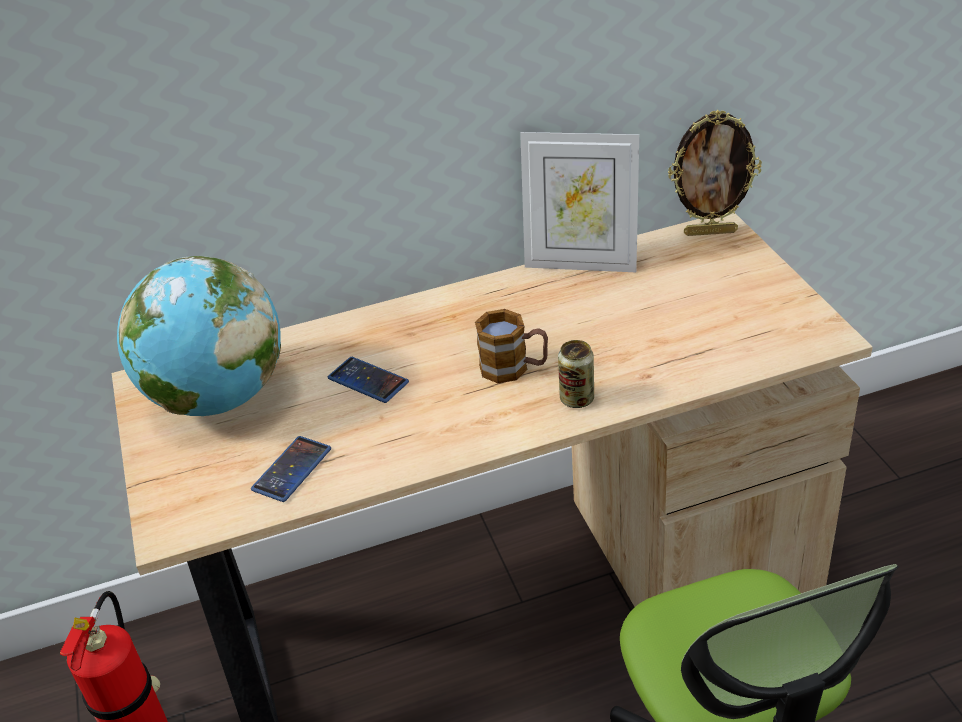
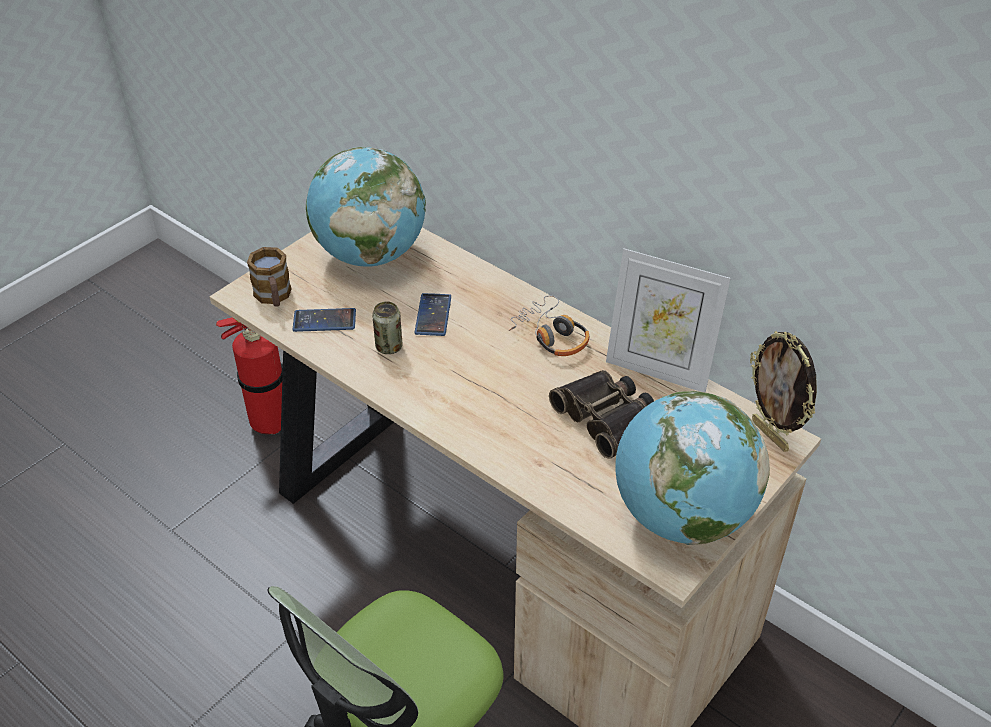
camera: 55 degrees right, 5 degrees up
mug [475,309,548,383] -> mug moved to [247,247,292,307]
picture frame [520,132,639,272] -> picture frame turned 45 degrees counterclockwise [606,248,731,392]
can [558,340,594,408] -> can moved to [372,301,403,354]
none -> headphones [509,295,589,356]
none -> binoculars [549,370,654,459]
none -> globe [615,391,770,545]

